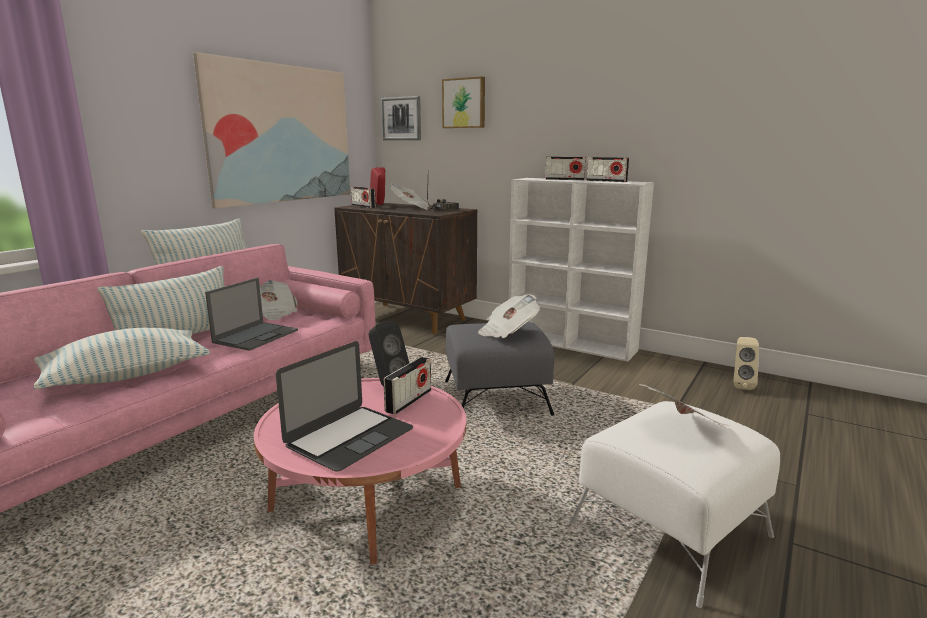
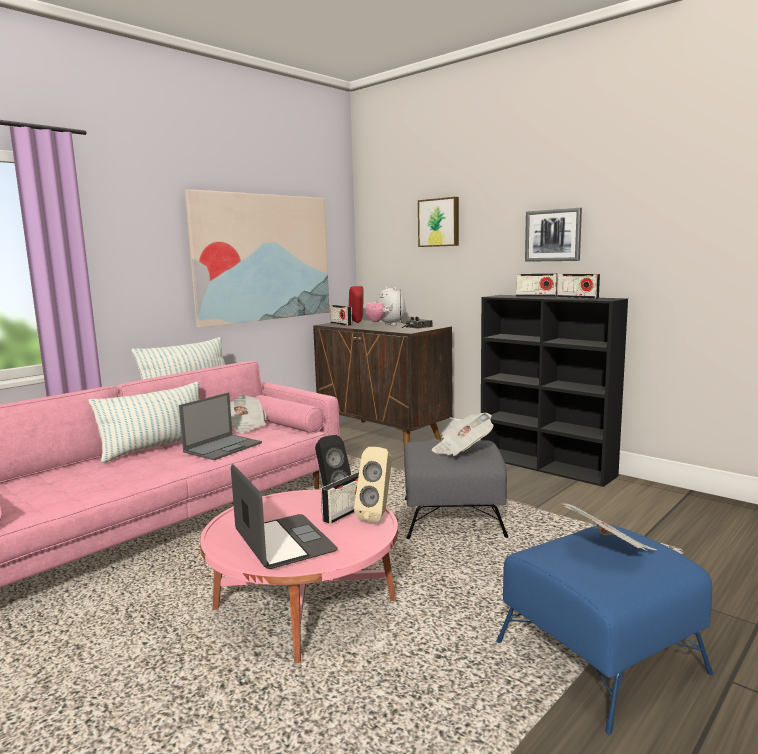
camera: 10 degrees right, 5 degrees down
pillow [34,328,210,390] -> none
laptop [276,341,413,472] -> laptop turned 75 degrees counterclockwise [231,464,338,569]
picture [381,96,421,140] -> picture moved to [525,208,582,262]
newspaper [390,184,430,209] -> plush toy [365,286,406,326]
white bookcase [509,178,654,362] -> black bookcase [480,295,628,487]
white ottoman [570,401,780,608] -> blue ottoman [496,525,713,734]
beige speaker [734,337,759,390] -> beige speaker moved to [354,447,392,522]

